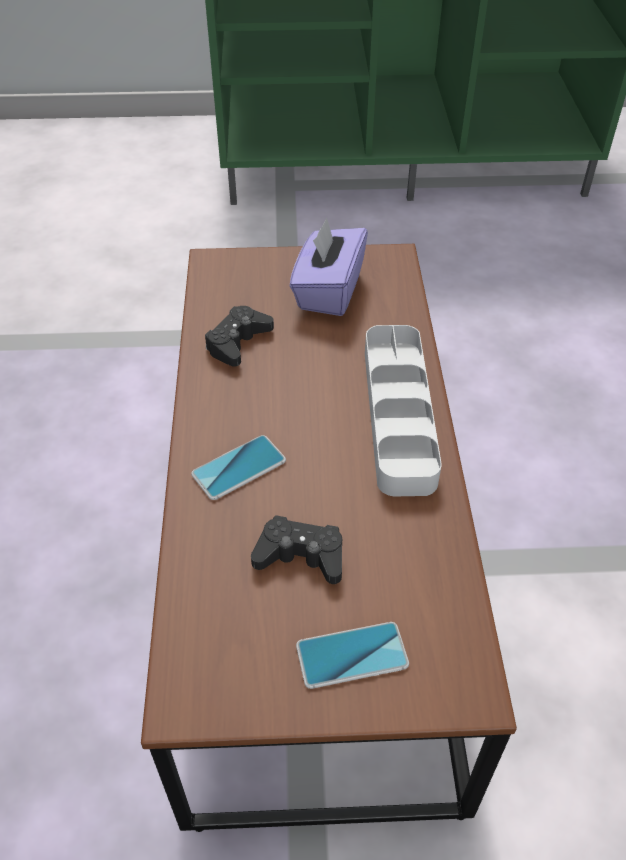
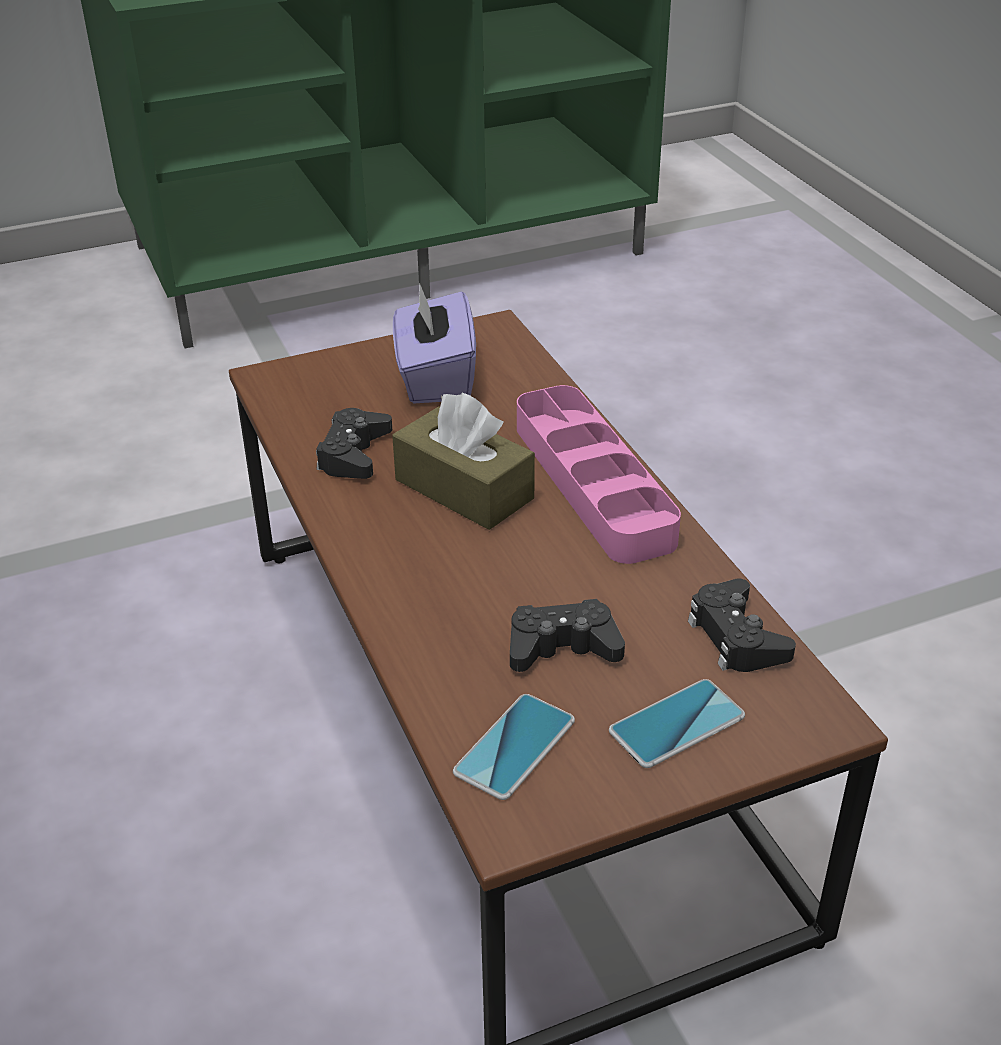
camera: 20 degrees left, 10 degrees down
phone [191,435,286,500] -> phone moved to [453,694,575,800]
grey tray [365,325,442,496] -> pink tray [517,385,681,564]
none -> brown tissue box [392,393,535,530]
none -> black game controller [688,579,796,672]

